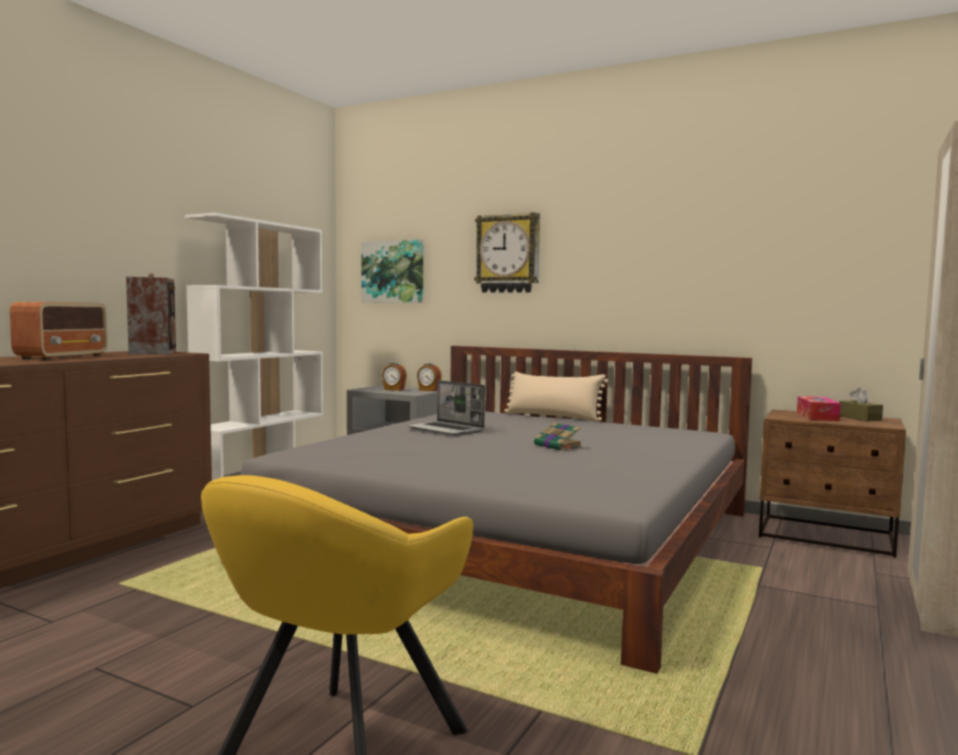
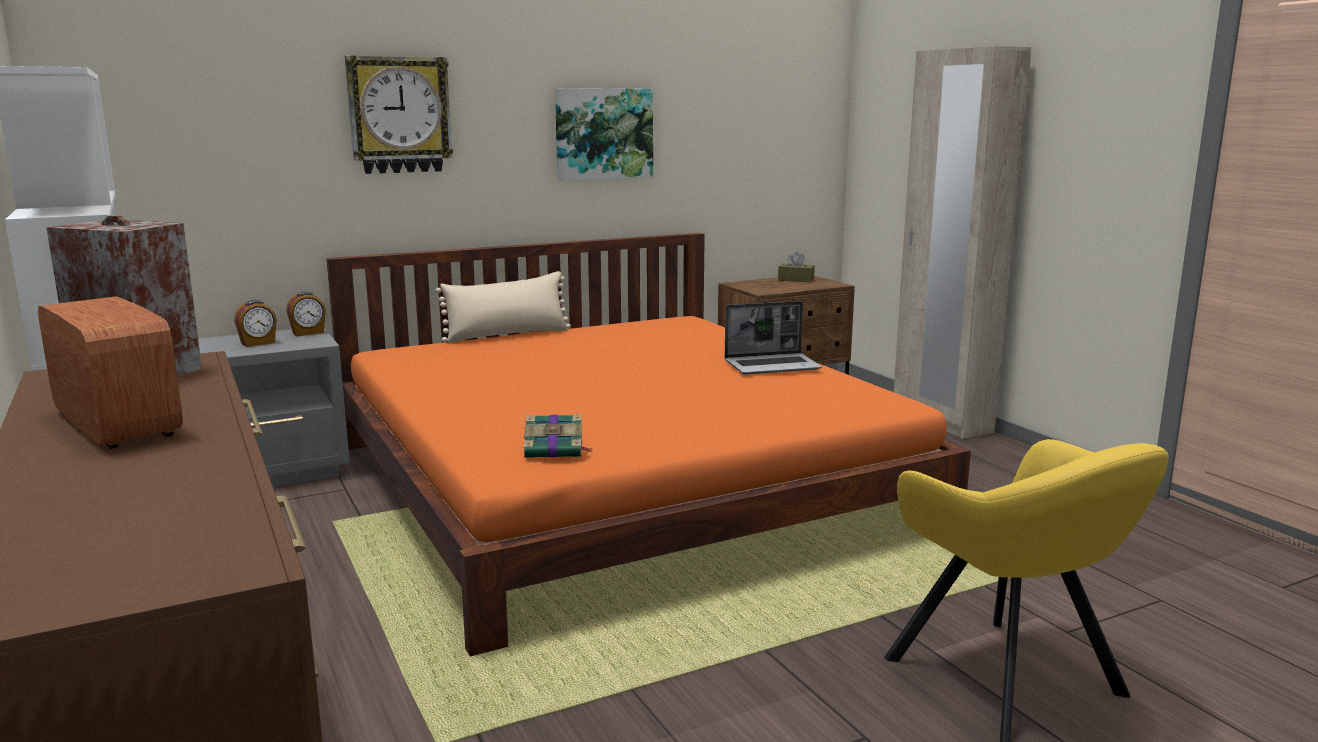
camera: 55 degrees left, 10 degrees up
grey bed [221,346,752,674] -> orange bed [326,233,971,656]
picture [361,240,423,303] -> picture moved to [555,88,653,181]
laptop [407,380,485,436] -> laptop moved to [725,301,822,375]
book [534,422,582,451] -> book moved to [524,414,593,458]
tissue box [797,396,841,421] -> none

